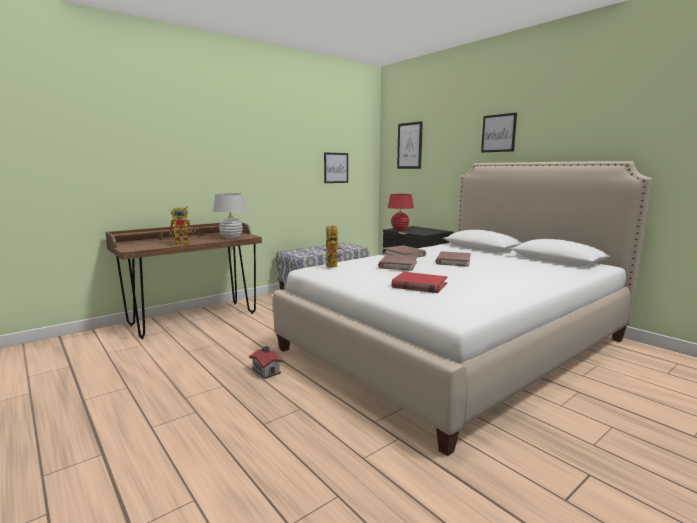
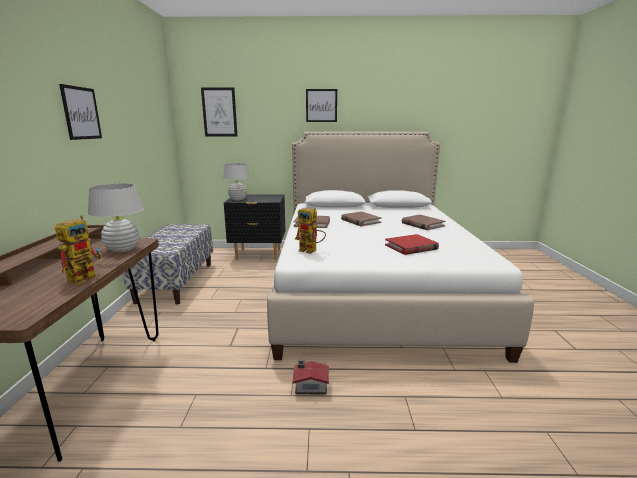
camera: 50 degrees left, 5 degrees up
picture [324,152,348,183] -> picture moved to [59,84,102,140]
brown book [378,254,417,271] -> brown book moved to [402,214,446,230]
red table lamp [387,194,414,230] -> white table lamp [223,163,250,201]

